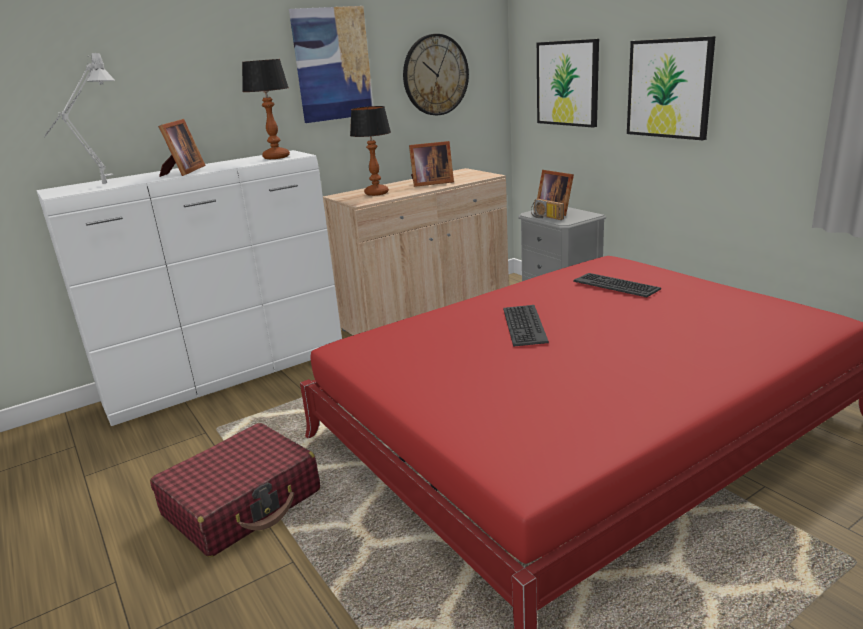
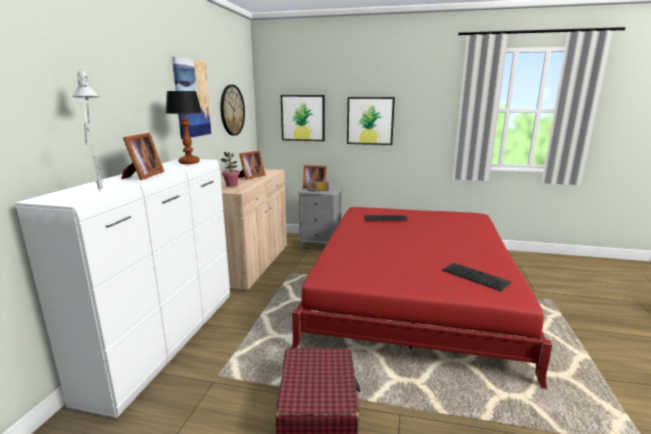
camera: 45 degrees left, 5 degrees down
picture frame [158,119,206,177] -> picture frame turned 45 degrees clockwise [121,133,164,180]
table lamp [350,106,391,196] -> potted plant [220,152,240,187]
keyboard [503,305,549,347] -> keyboard moved to [442,263,512,291]

